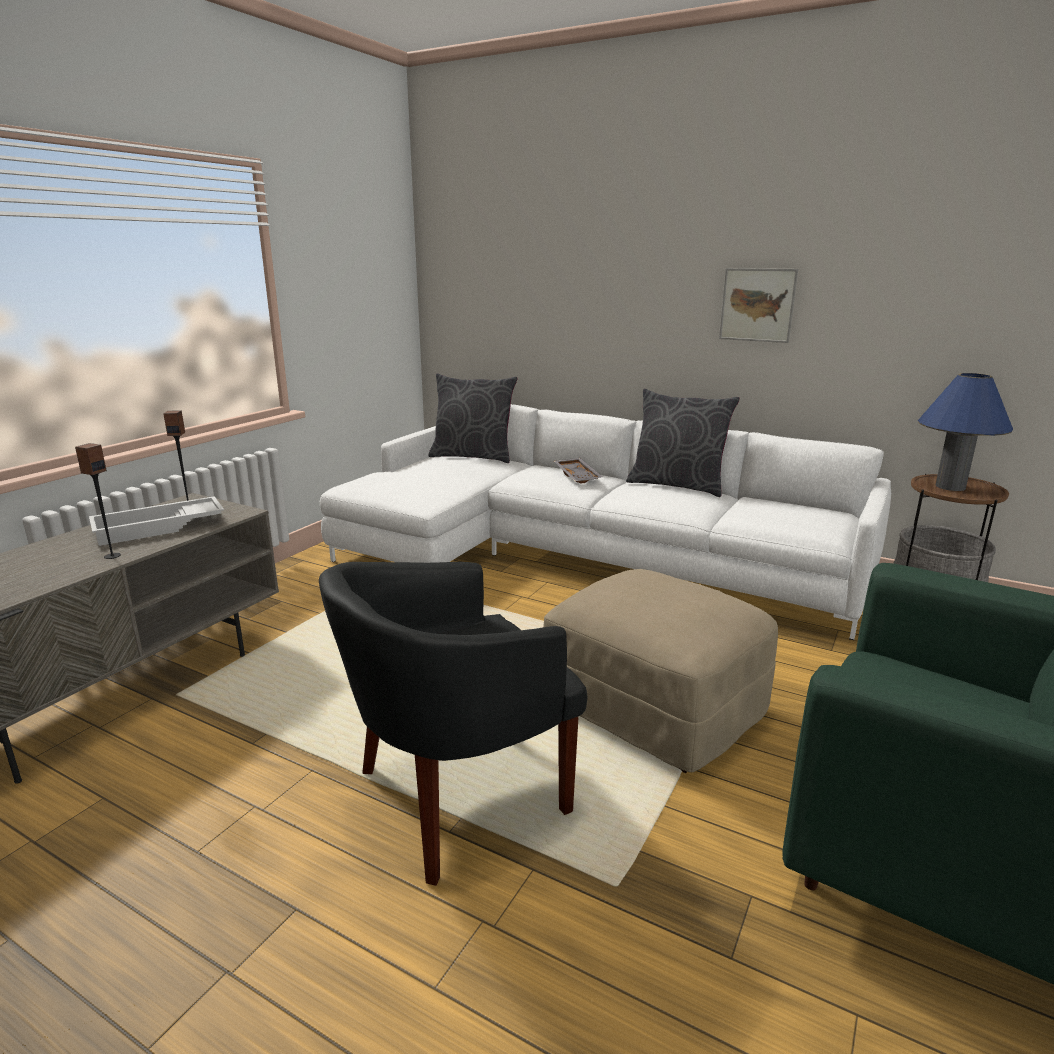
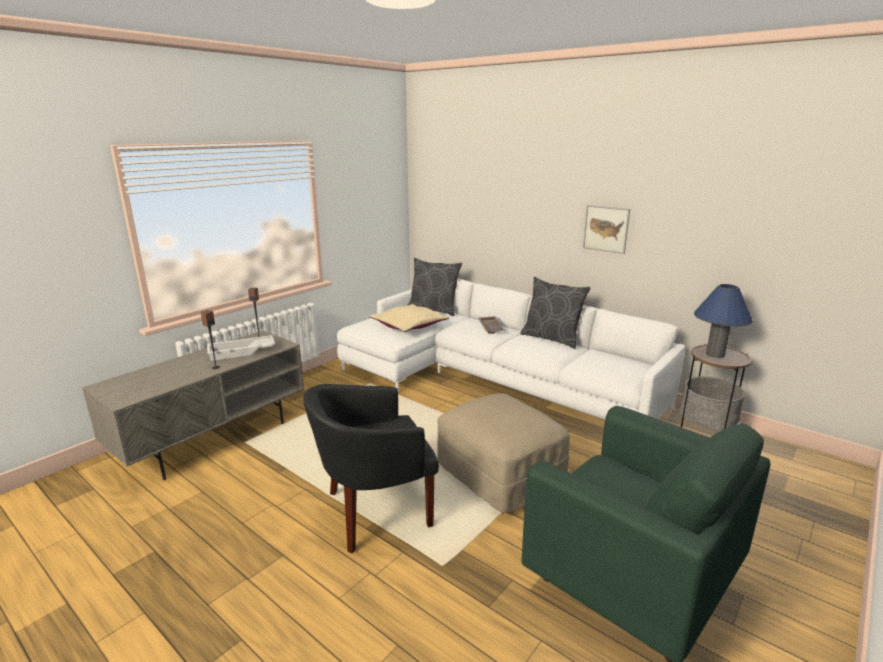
camera: 10 degrees right, 0 degrees up
none -> beige pillow [369,304,449,332]

